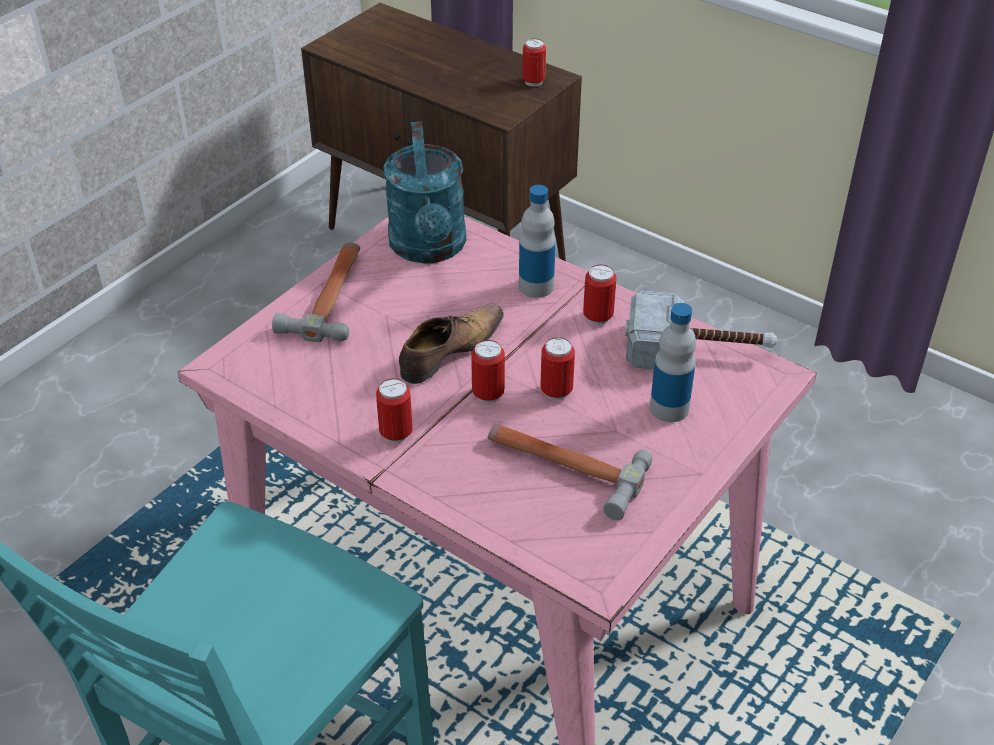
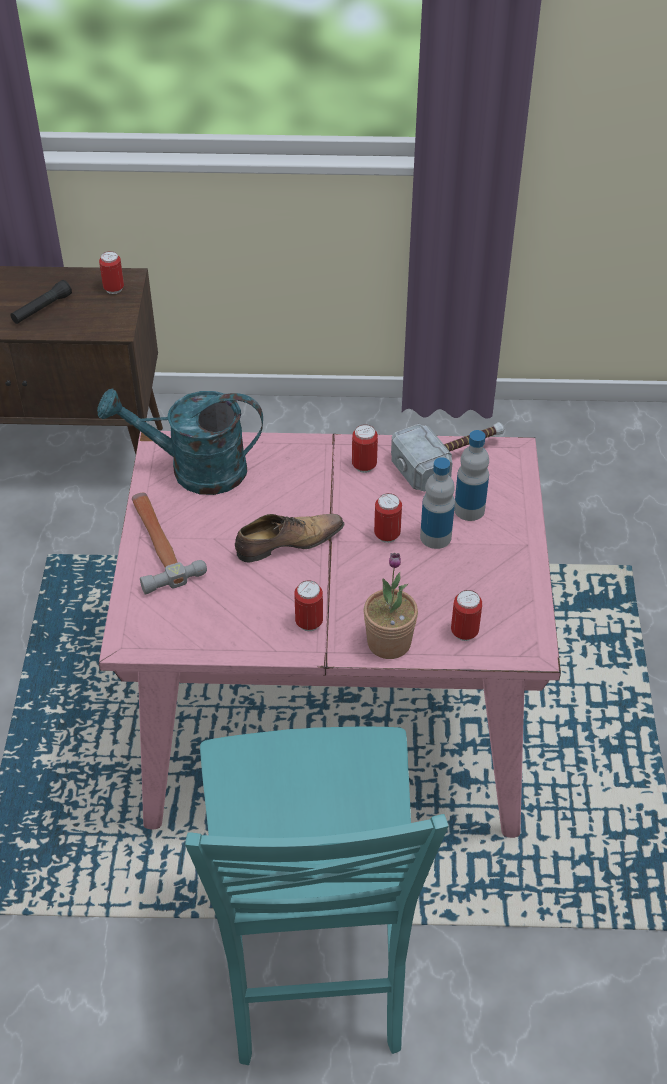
camera: 35 degrees left, 5 degrees up
turquoise watering can [383,121,466,264] -> turquoise watering can turned 135 degrees clockwise [97,388,263,495]
shoe [399,304,504,384] -> shoe turned 60 degrees clockwise [235,514,344,563]
can [471,340,505,403] -> can moved to [451,590,482,641]
hammer [488,424,652,520] -> none
bottle [519,185,556,298] -> bottle moved to [420,457,455,549]
none -> black flashlight [10,280,72,324]
none -> potted plant [364,553,418,659]

